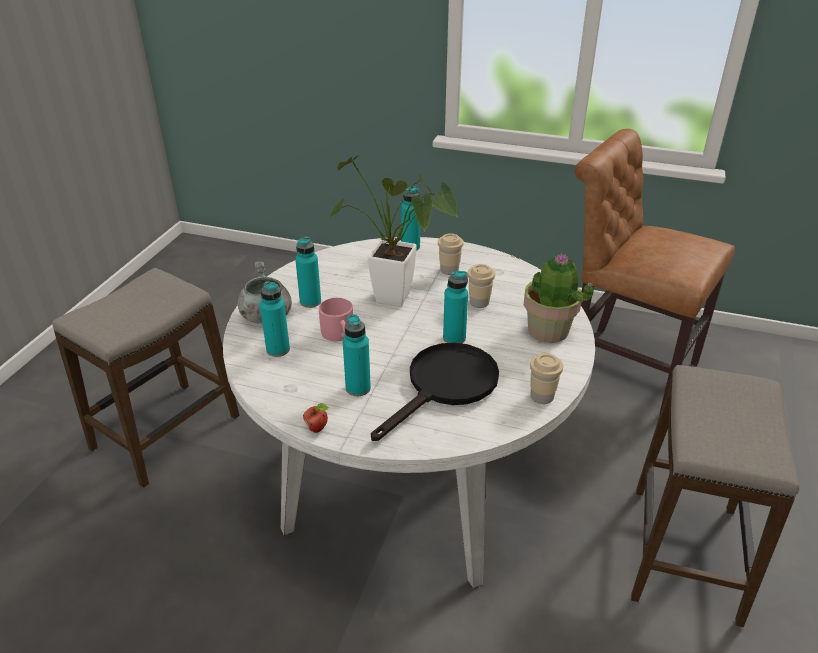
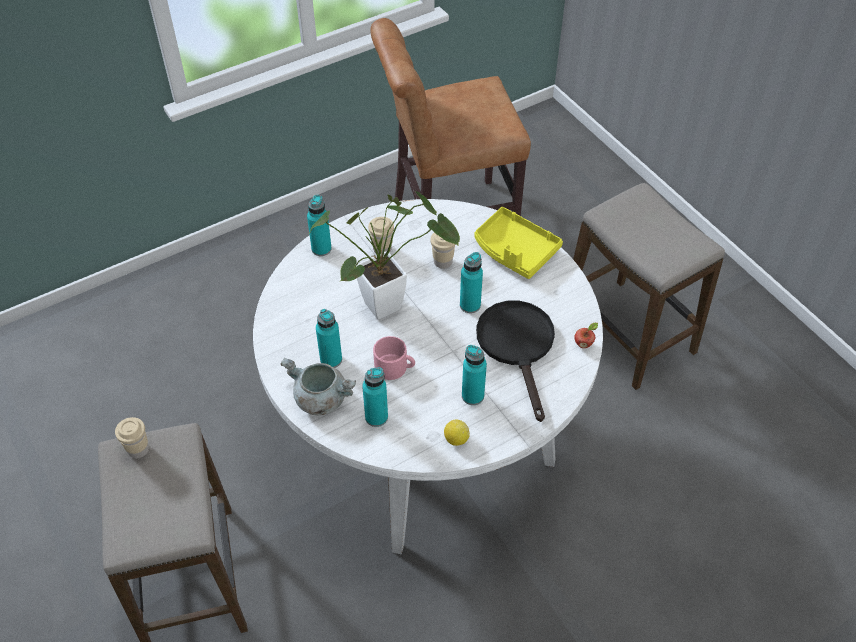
camera: 50 degrees left, 15 degrees up
apple [303,403,329,433] -> apple moved to [574,323,598,348]
potted plant [524,253,594,343] -> yellow tray [475,207,563,279]
beige cup [530,353,563,404] -> beige cup moved to [115,417,149,458]
none -> lemon [444,419,470,446]

